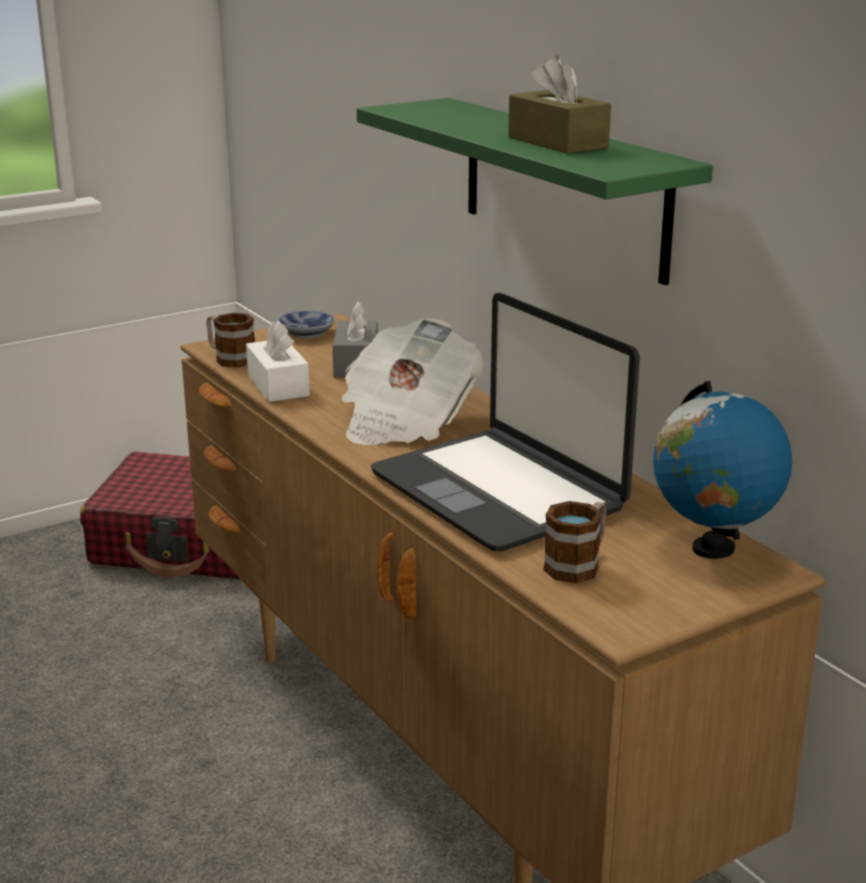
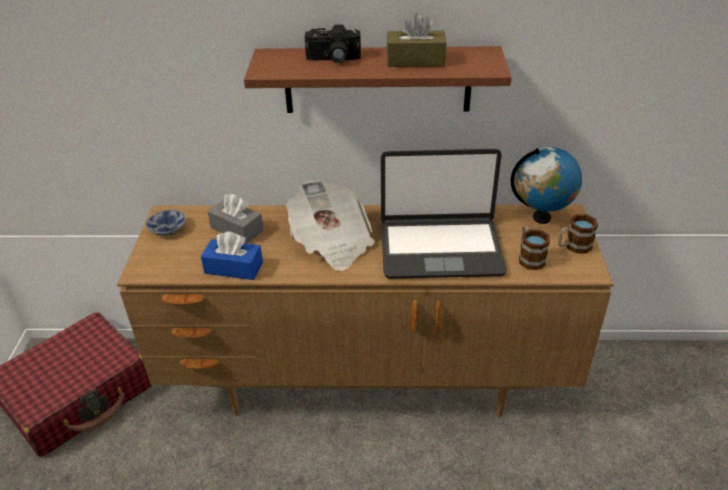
camera: 55 degrees left, 15 degrees up
mug [206,313,255,368] -> mug moved to [558,214,598,254]
white tissue box [246,321,310,402] -> blue tissue box [201,231,263,280]
green shelf [357,98,713,285] -> brown shelf [244,46,512,113]
none -> camera [305,24,361,63]

